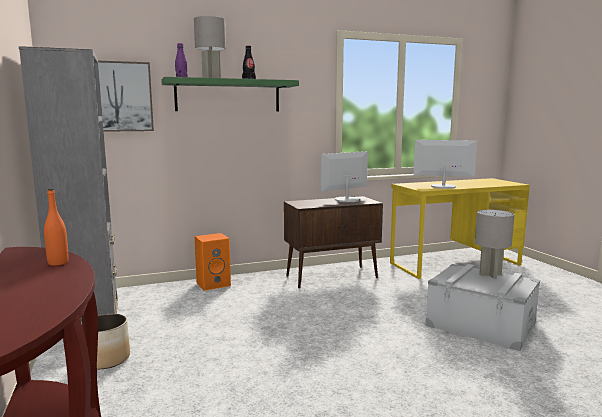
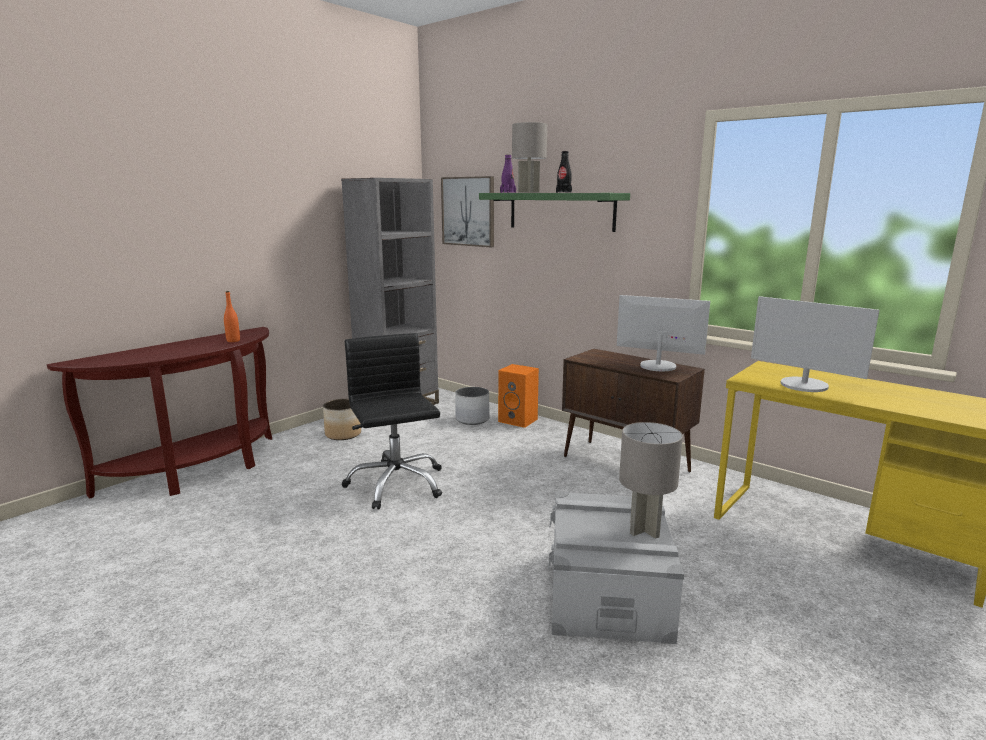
camera: 60 degrees right, 5 degrees up
monitor [414,140,477,189] -> monitor turned 150 degrees clockwise [751,296,879,392]
none -> black office chair [341,333,442,510]
none -> white planter [455,387,489,425]

